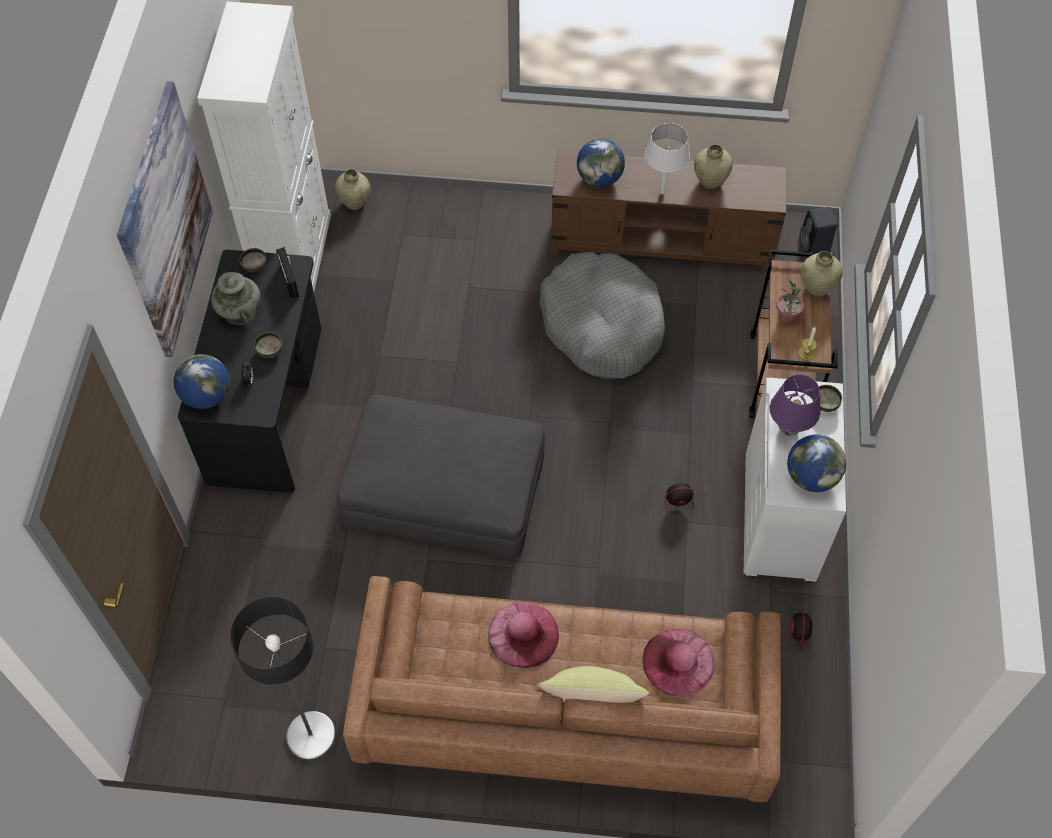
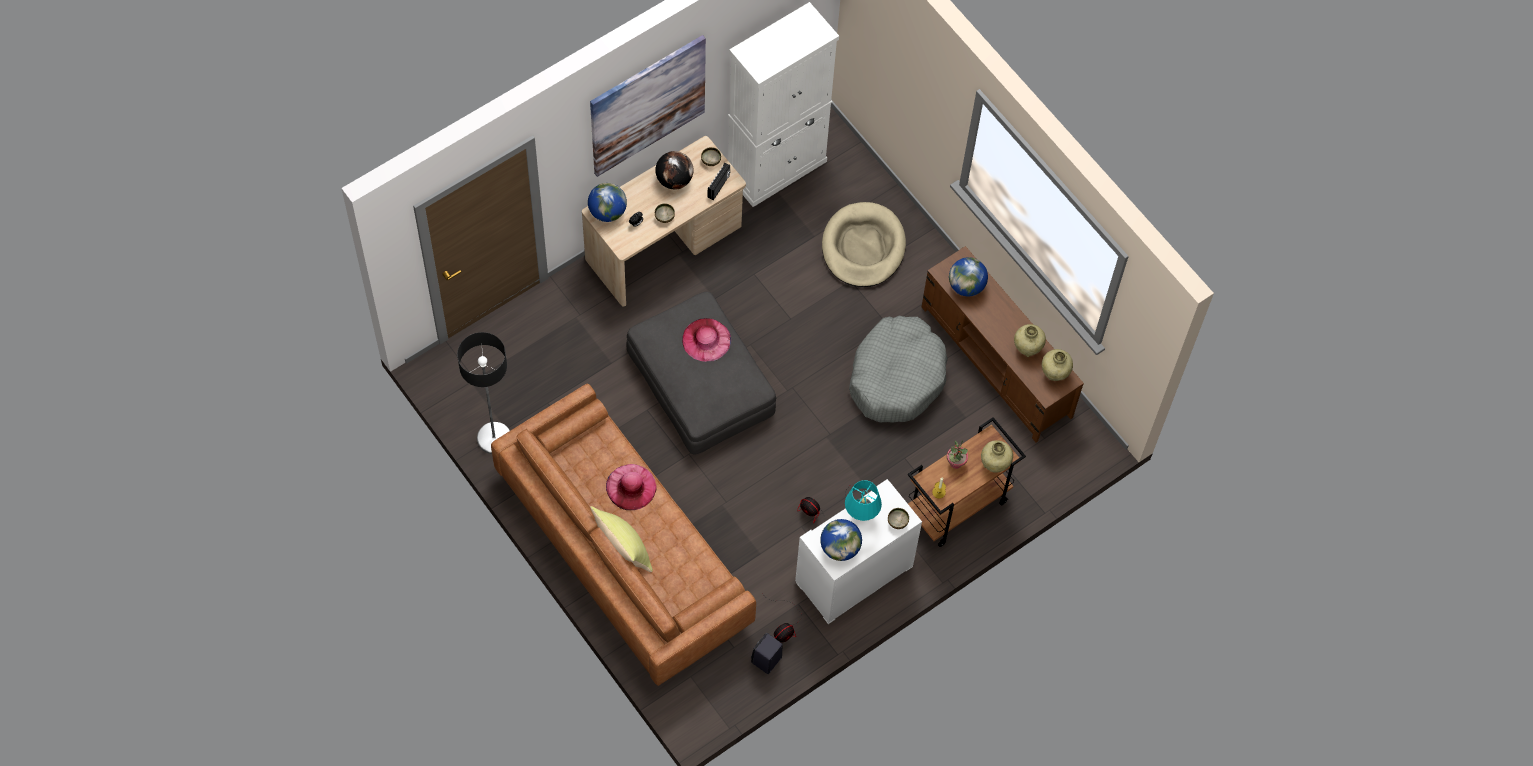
camera: 45 degrees right, 5 degrees up
black desk [178,250,322,493] -> beige desk [582,136,746,307]
turquoise vase [211,271,260,325] -> globe [655,151,694,190]
beige vase [335,169,371,210] -> beige vase moved to [1042,349,1073,381]
pink hat [642,629,714,696] -> pink hat moved to [682,318,731,362]
white table lamp [645,123,690,194] -> none
purple table lamp [769,374,820,436] -> turquoise table lamp [845,480,882,521]
black speaker [799,207,837,253] -> black speaker moved to [751,633,783,674]
none -> beige dog bed [822,202,906,287]

